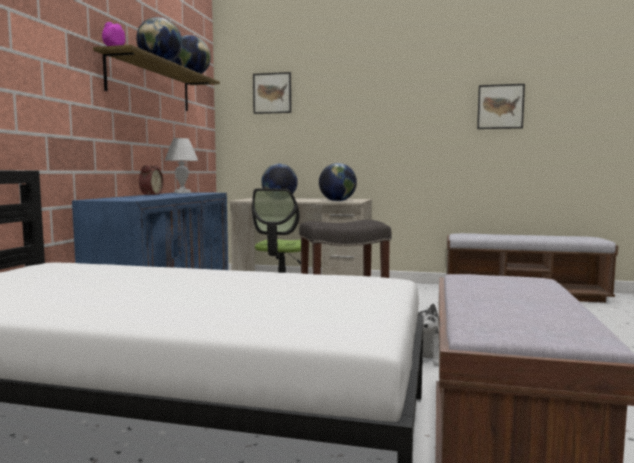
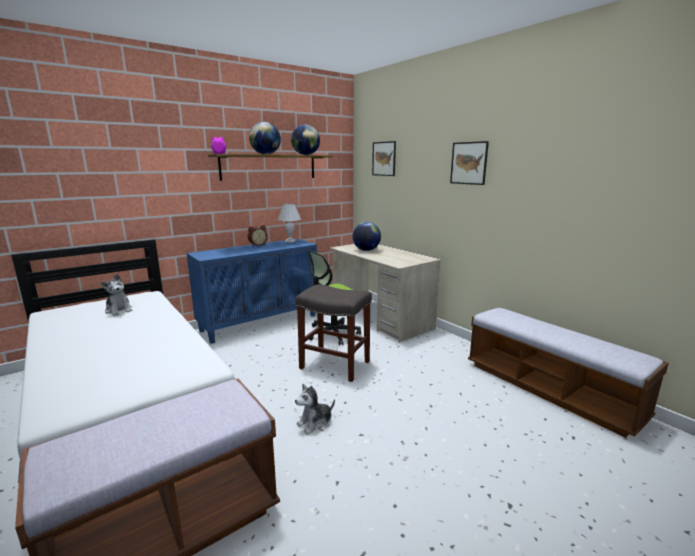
camera: 40 degrees right, 10 degrees up
globe [319,163,357,201] -> none
picture [477,84,525,129] -> picture moved to [450,141,489,185]
none -> plush toy [100,274,133,316]

